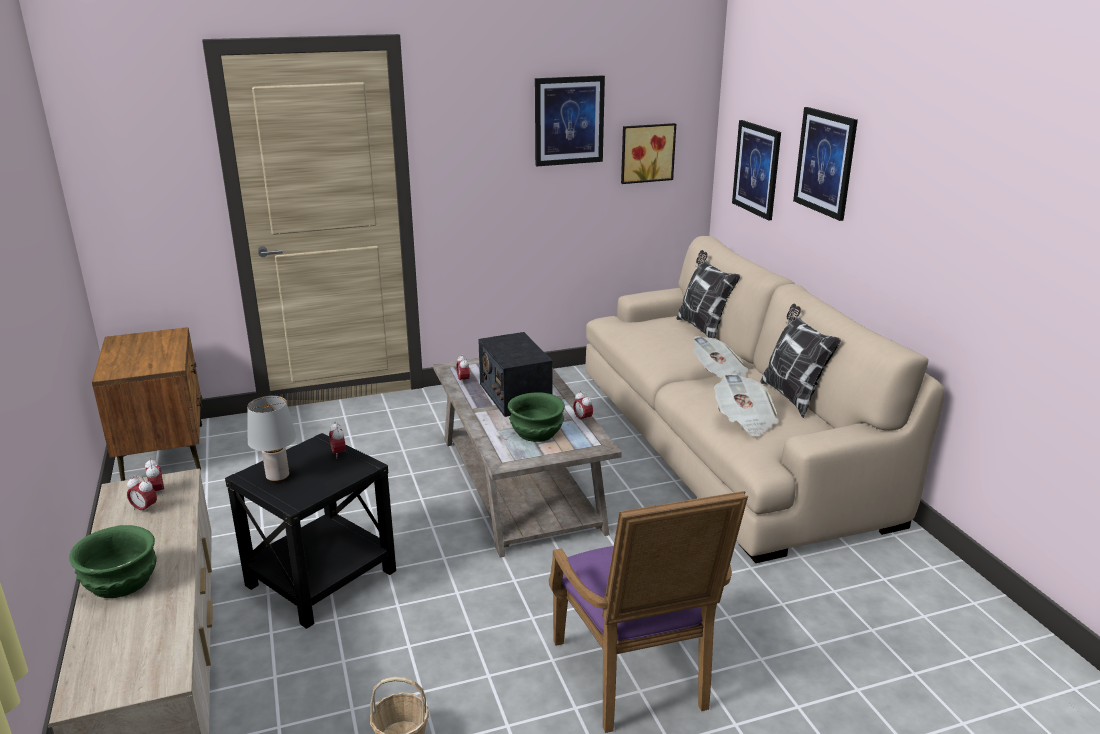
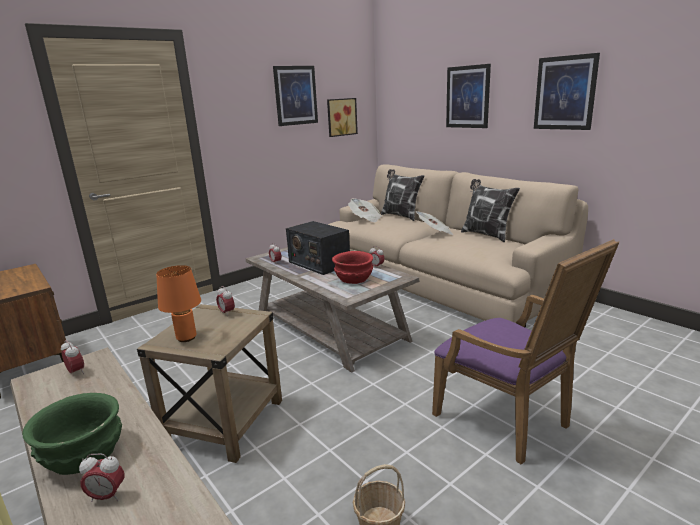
camera: 20 degrees left, 5 degrees down
alarm clock [127,476,157,514] -> alarm clock moved to [79,454,125,502]
black side table [225,433,396,629] -> beige side table [137,304,282,463]
grey table lamp [247,396,296,483] -> orange table lamp [156,265,201,342]
green bowl [508,392,565,442] -> red bowl [332,251,373,284]
newspaper [714,373,779,437] -> newspaper moved to [348,198,382,223]
picture [732,120,781,221] -> picture moved to [534,53,600,130]

